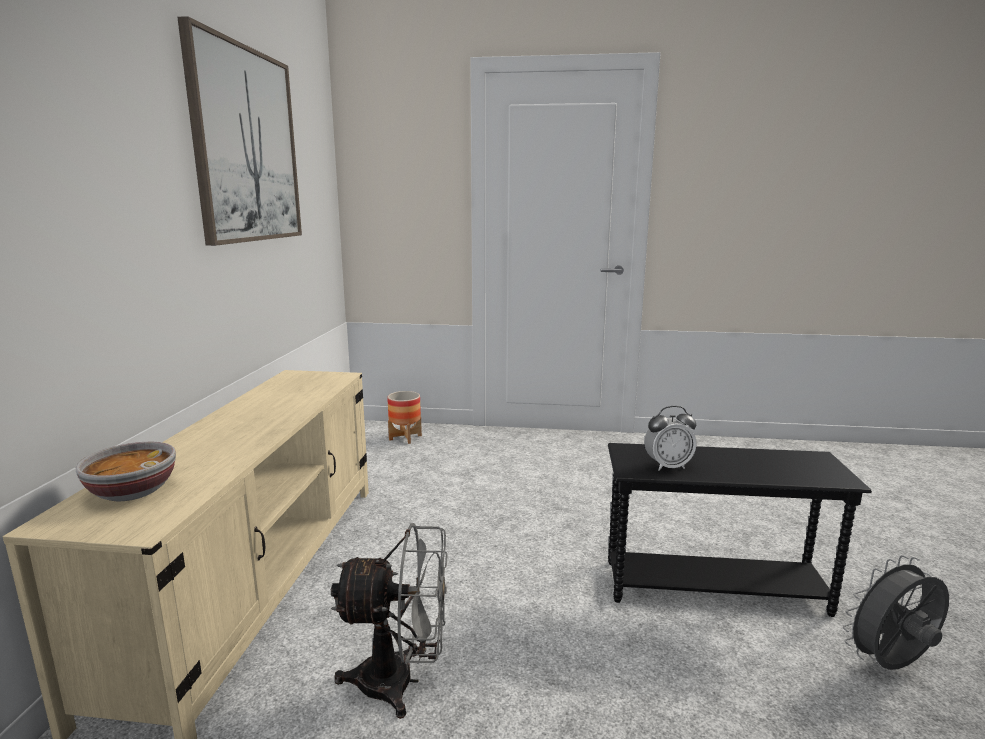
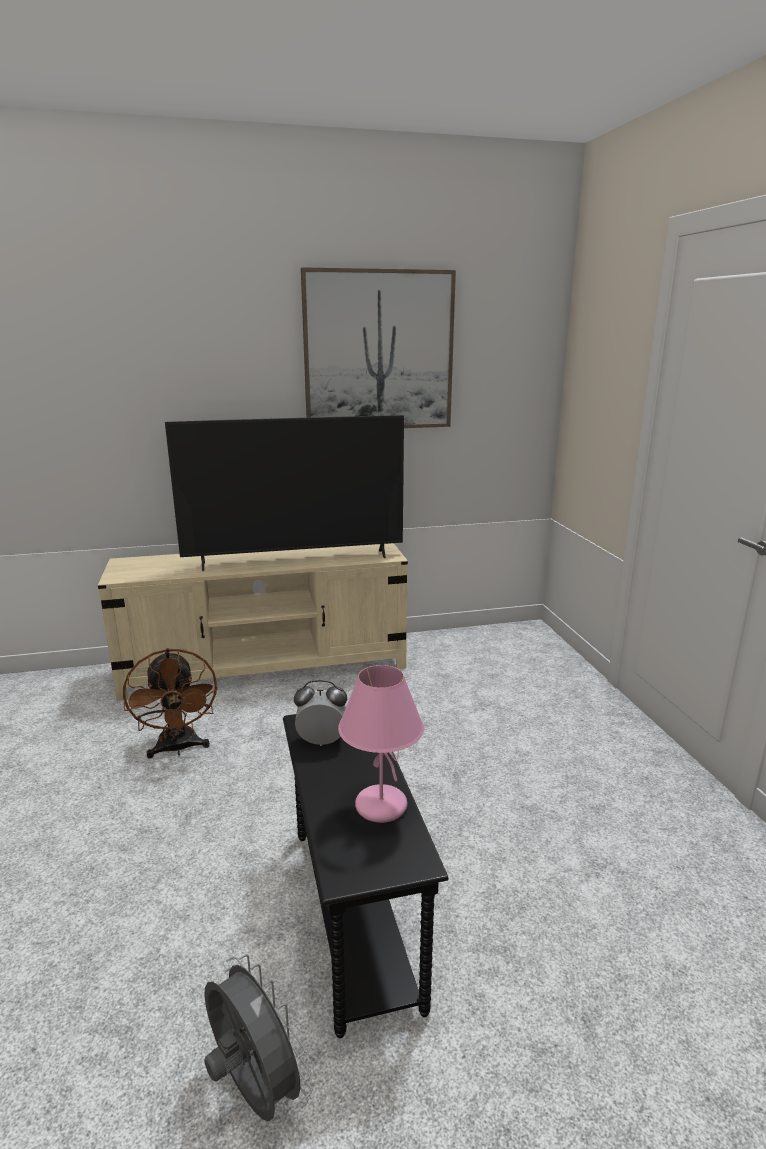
camera: 70 degrees right, 5 degrees up
bowl [76,442,176,501] -> none
grey fan [331,523,448,719] -> brown fan [123,648,218,759]
planter [387,391,422,444] -> none
alarm clock [644,406,697,471] -> alarm clock turned 120 degrees clockwise [294,680,347,746]
none -> television [165,415,404,571]
none -> pink table lamp [338,665,424,823]

